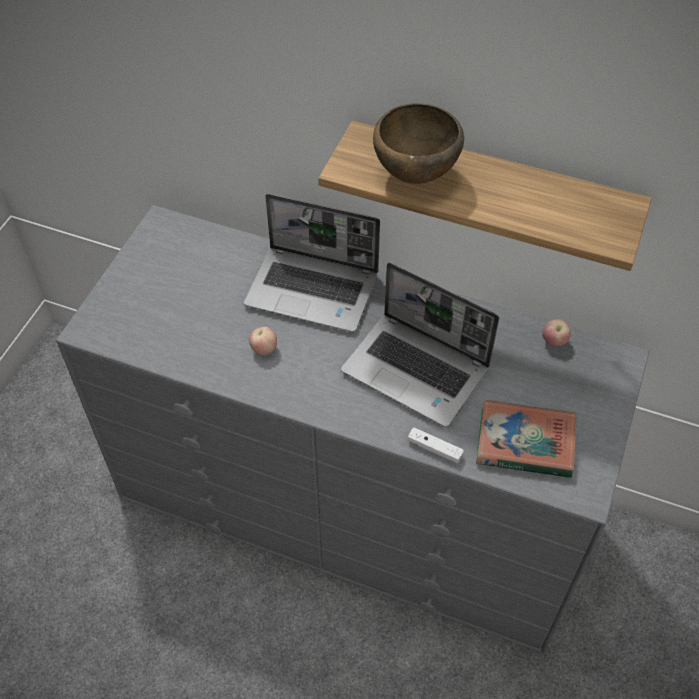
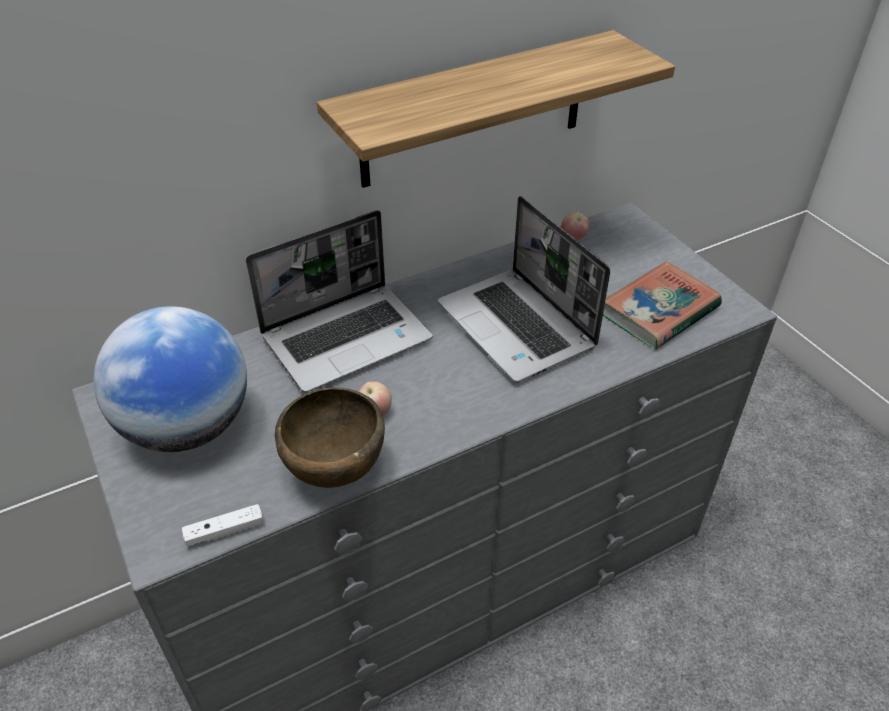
camera: 50 degrees left, 10 degrees down
laptop [341,263,499,427] -> laptop turned 75 degrees clockwise [438,196,610,382]
brown bowl [373,103,464,184] -> brown bowl moved to [275,387,385,488]
white game controller [408,427,464,463] -> white game controller moved to [182,504,263,546]
none -> globe [94,306,247,452]

